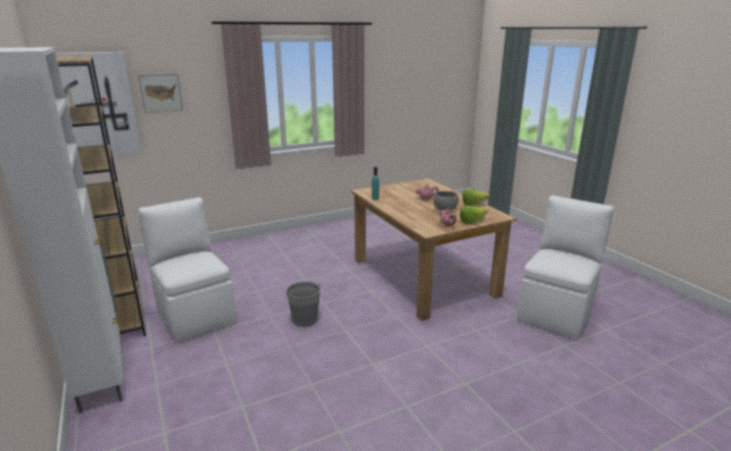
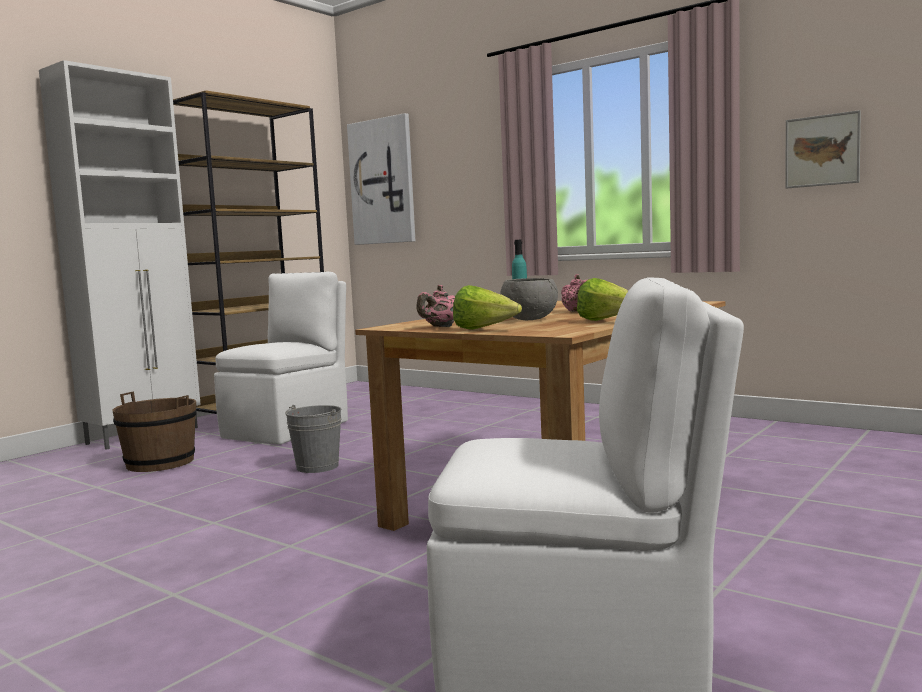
camera: 65 degrees right, 15 degrees down
picture [138,73,183,113] -> picture moved to [785,110,861,189]
none -> brown bucket [112,392,197,472]

